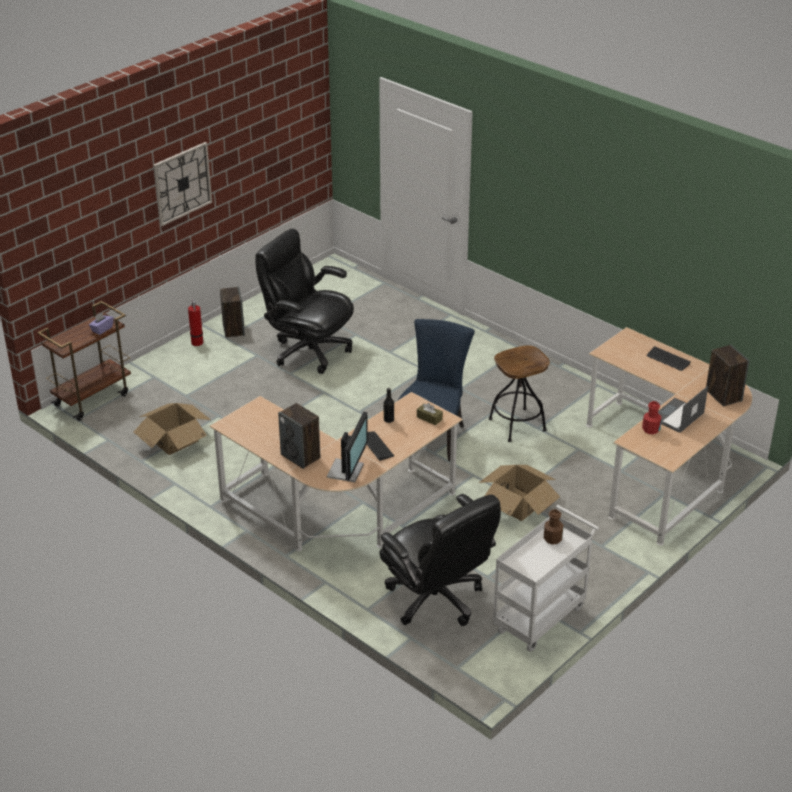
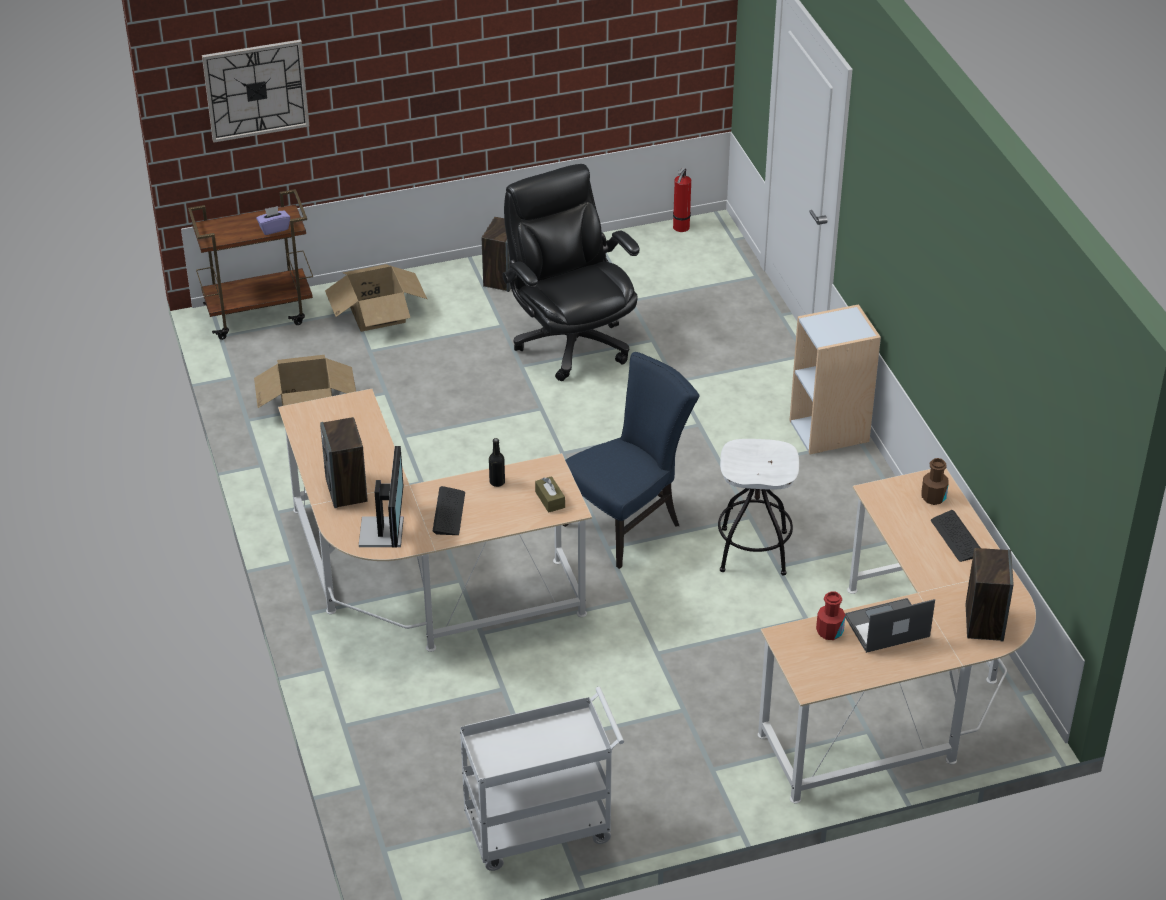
camera: 30 degrees right, 5 degrees up
wall clock [153,142,212,226] -> wall clock moved to [202,39,309,143]
fire extinguisher [188,299,203,346] -> fire extinguisher moved to [673,168,691,232]
monitor [327,412,368,482] -> monitor turned 45 degrees counterclockwise [359,446,404,548]
black office chair [379,494,501,626] -> none
cardboard box [479,465,560,521] -> cardboard box moved to [325,264,427,332]
brown stool [489,346,550,442] -> white stool [718,439,799,576]
brown bottle [544,509,564,545] -> brown bottle moved to [921,458,949,505]
none -> bookcase [789,304,881,454]

